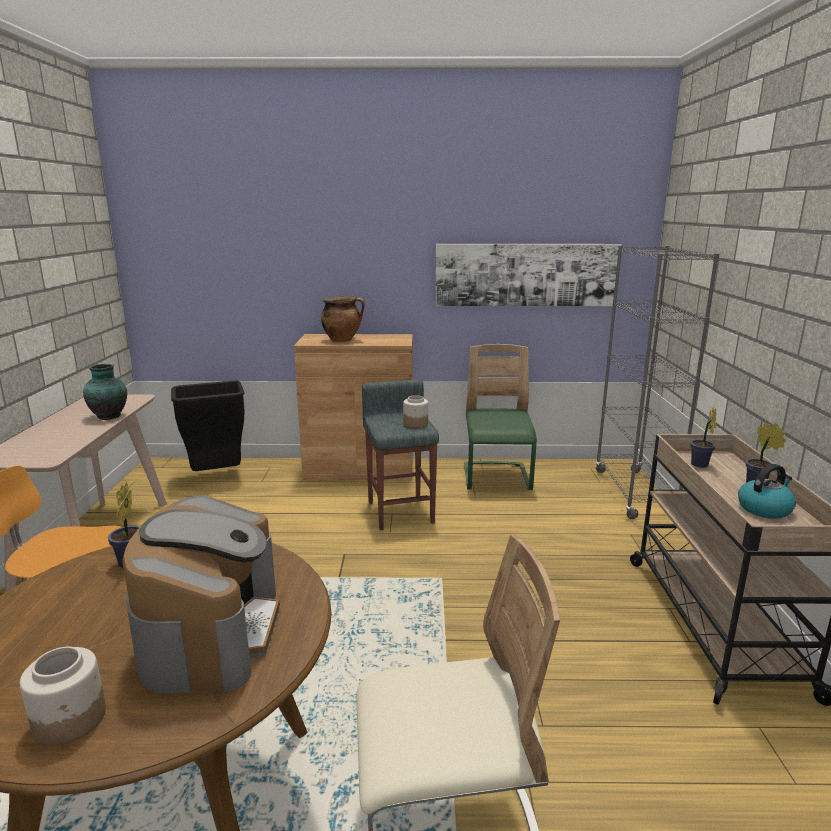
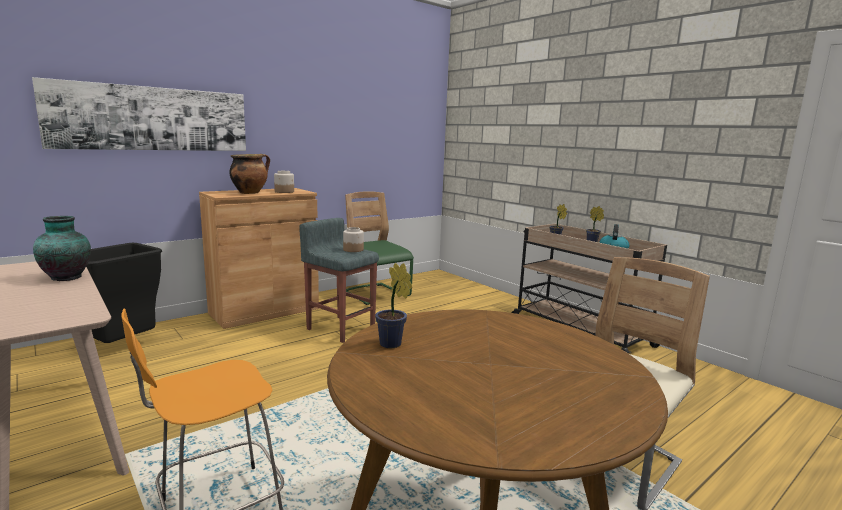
camera: 40 degrees left, 5 degrees down
jar [20,647,106,746] -> jar moved to [274,171,294,193]
coffee machine [122,495,280,694] -> none
picture [435,244,621,306] -> picture moved to [32,77,246,151]
grey bookcase [595,246,719,519] -> none

